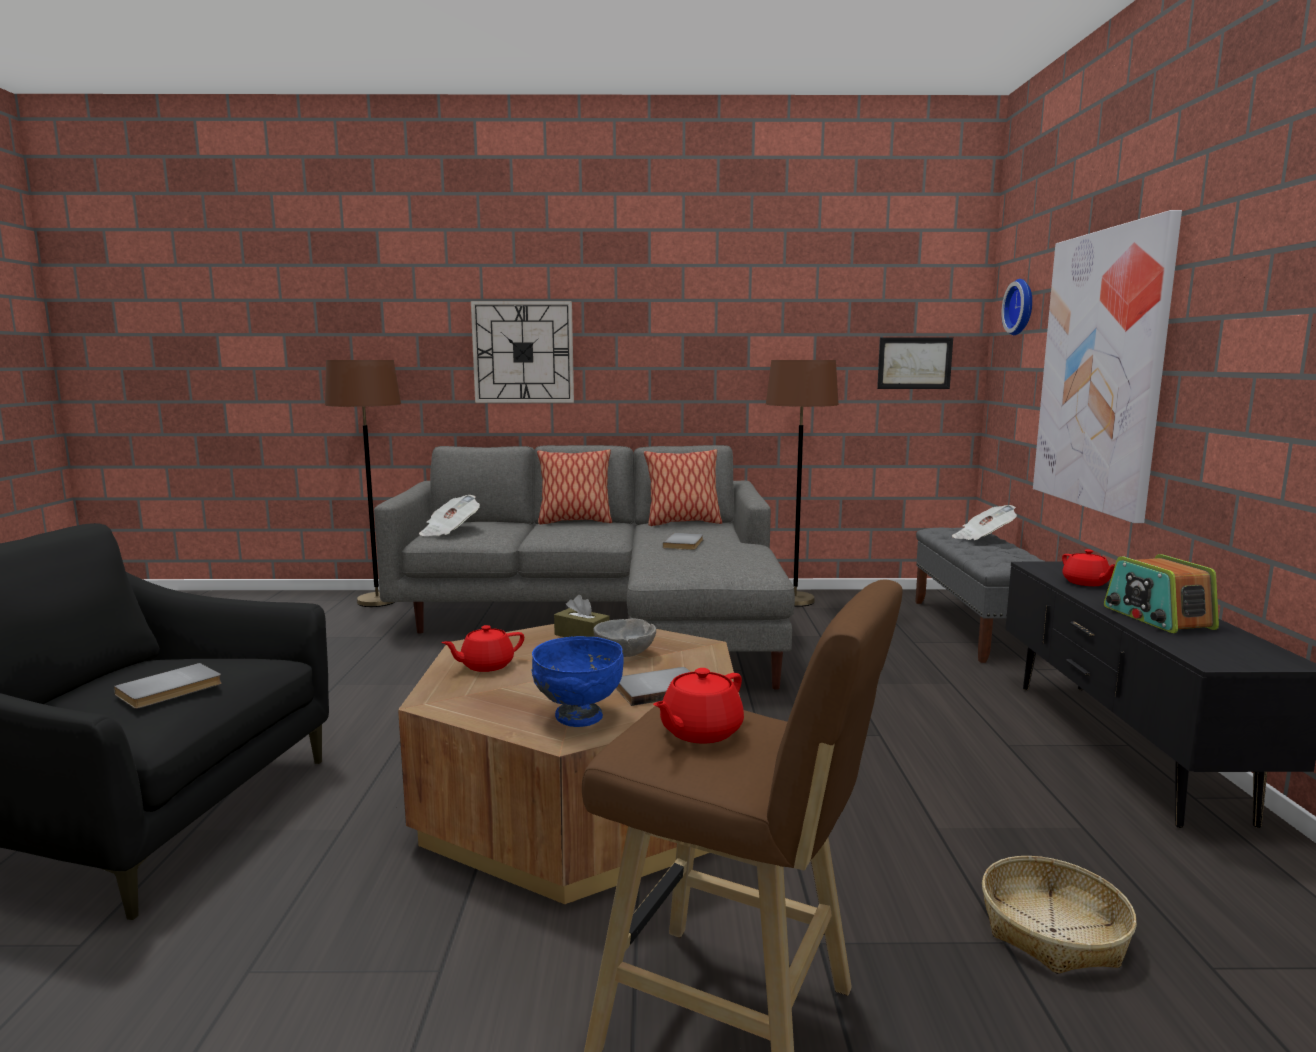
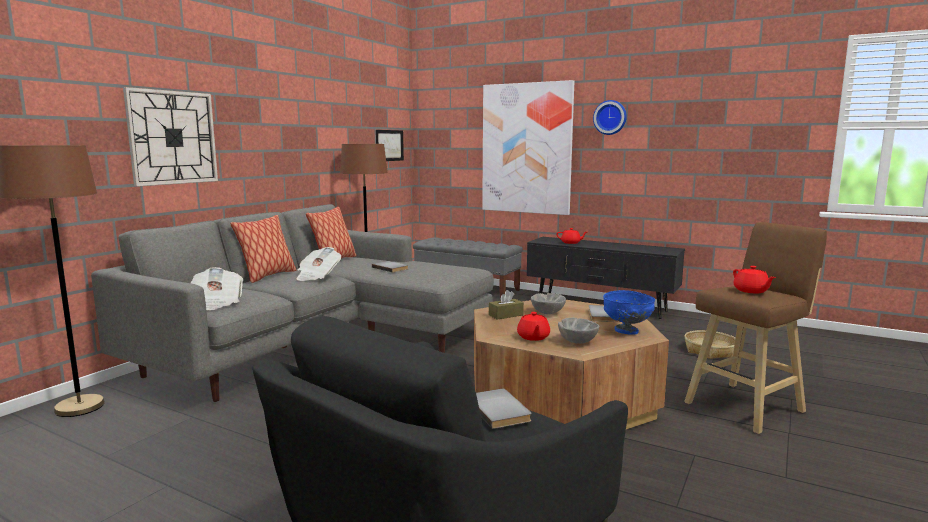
camera: 60 degrees left, 0 degrees up
newspaper [952,505,1017,540] -> newspaper moved to [297,247,341,281]
wall clock [1001,279,1032,335] -> wall clock moved to [593,100,627,135]
radio [1104,554,1219,633] -> none
none -> grey bowl [558,318,599,344]

